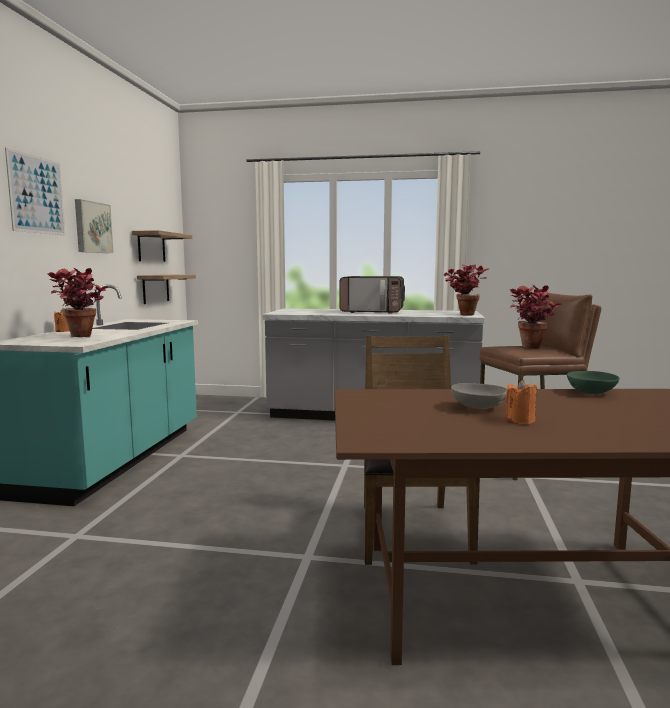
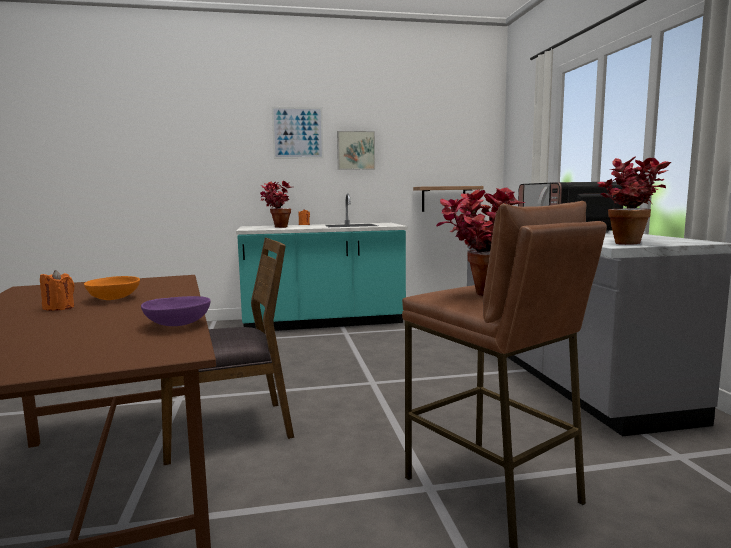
camera: 70 degrees right, 0 degrees up
shelf [132,230,192,262] -> none
grey bowl [451,383,507,409] -> orange bowl [84,276,140,300]
green bowl [567,371,620,394] -> purple bowl [141,296,211,326]

